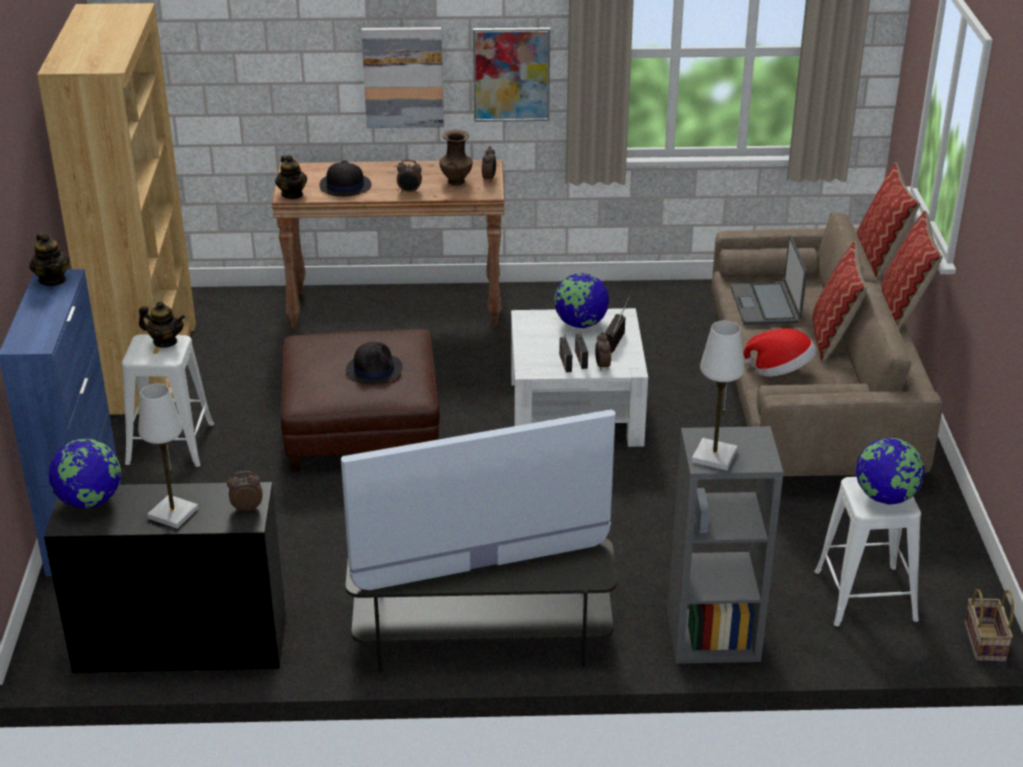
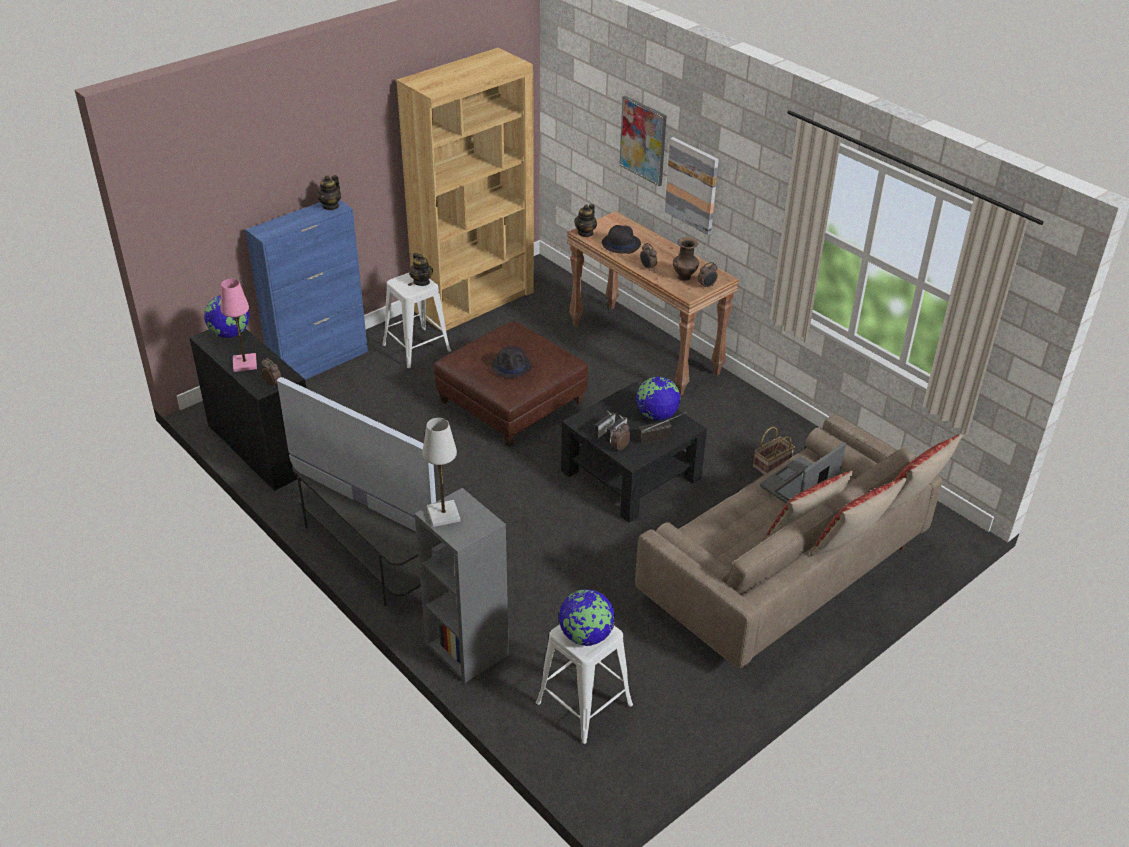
camera: 50 degrees right, 5 degrees up
white table lamp [138,384,198,529] -> pink table lamp [220,279,257,372]
picture [473,28,550,122] -> picture moved to [619,96,667,186]
white coffee table [511,308,648,447] -> black coffee table [561,382,707,523]
hat [744,328,817,377] -> none
basket [964,589,1014,662] -> basket moved to [753,427,795,475]

